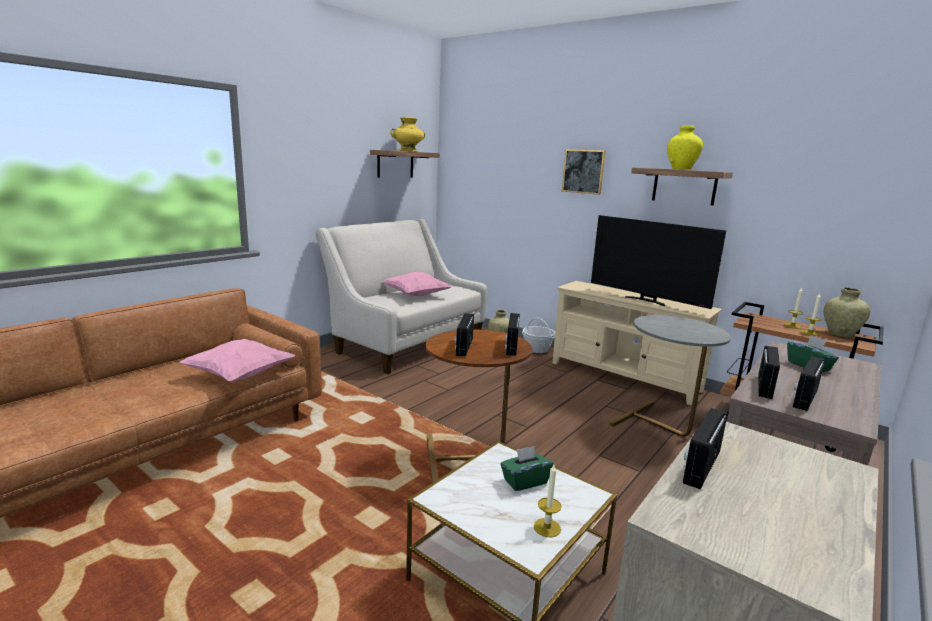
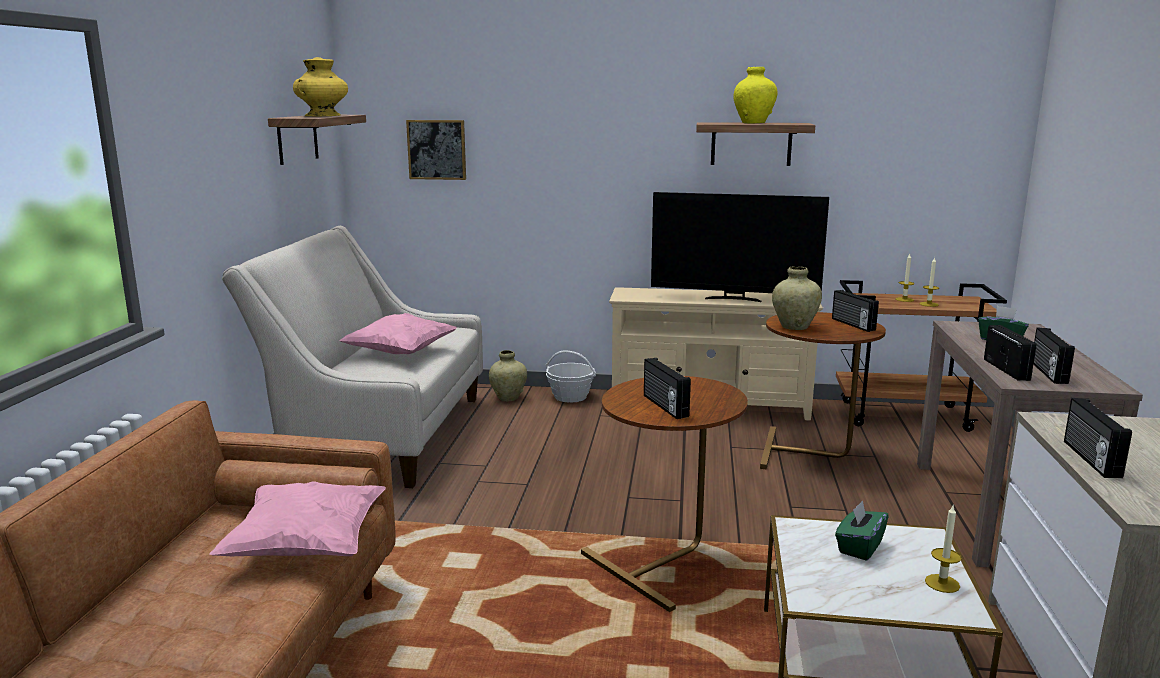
camera: 30 degrees left, 0 degrees up
radio [505,313,520,356] -> radio moved to [832,290,879,332]
picture [562,149,606,195] -> picture moved to [406,120,466,180]
grey side table [609,315,731,436] -> brown side table [760,312,886,469]
beige vase [824,288,871,337] -> beige vase moved to [772,267,822,330]

